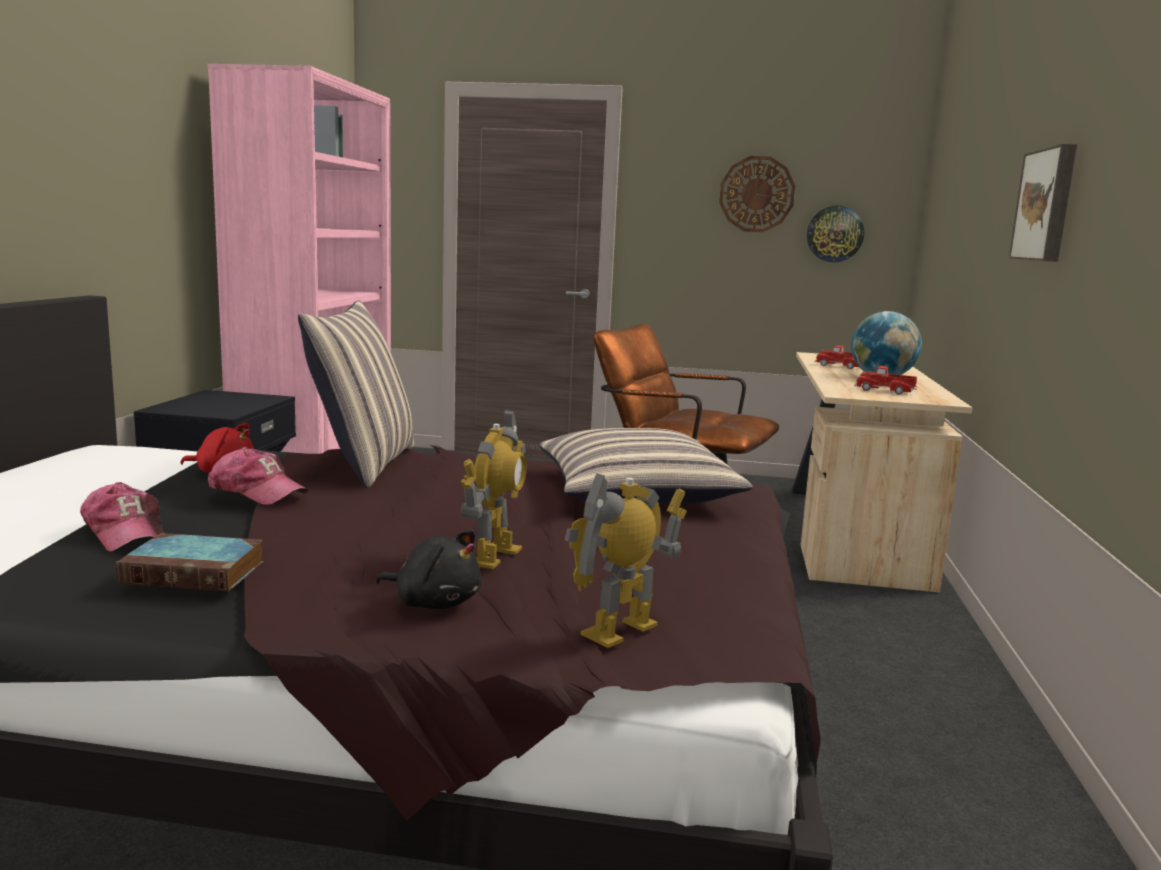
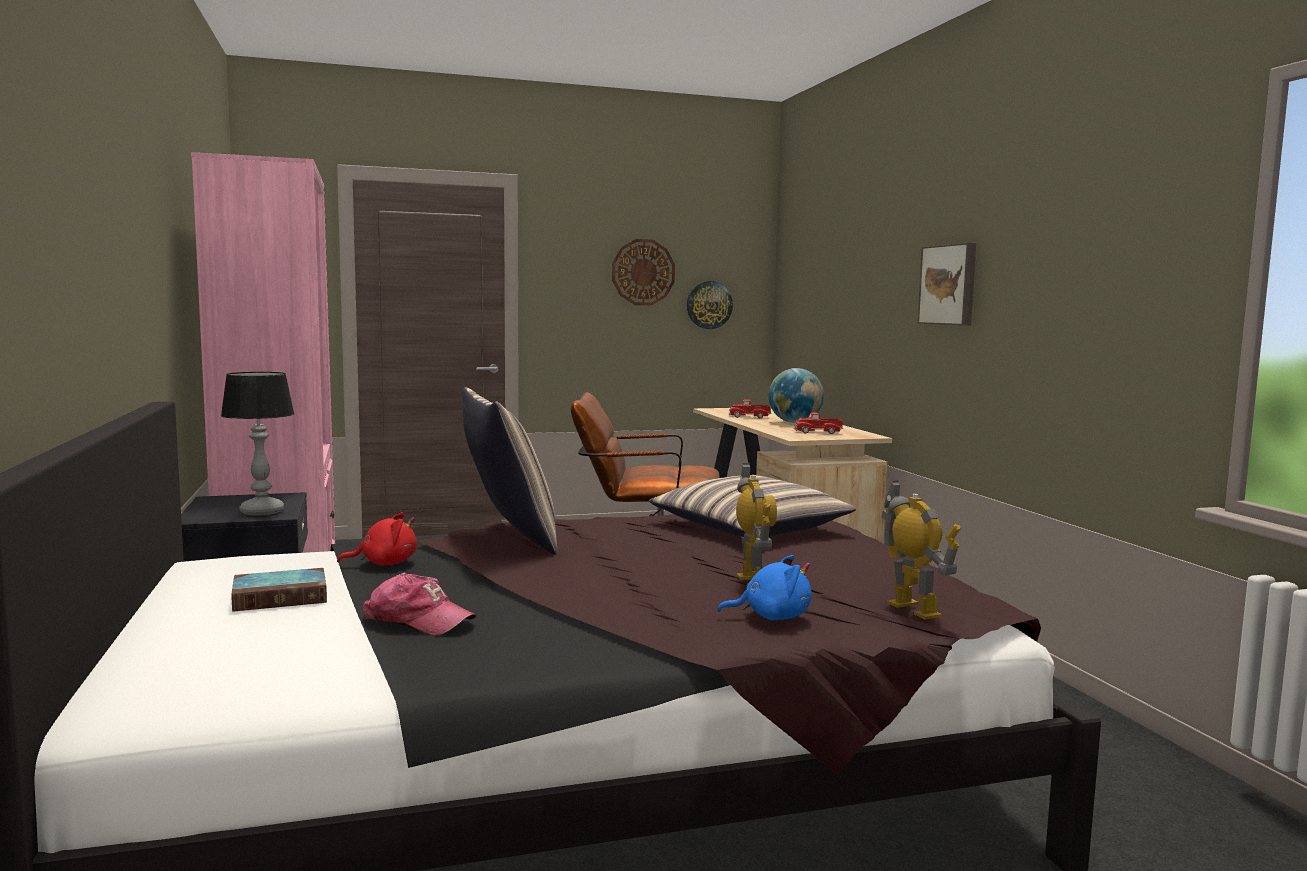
camera: 25 degrees left, 5 degrees down
book [116,533,263,592] -> book moved to [231,568,327,612]
cap [208,447,308,505] -> none
black plush toy [375,530,482,609] -> blue plush toy [717,555,812,620]
toy robot [565,473,687,648] -> toy robot turned 135 degrees clockwise [882,480,961,620]
none -> table lamp [221,372,295,516]

